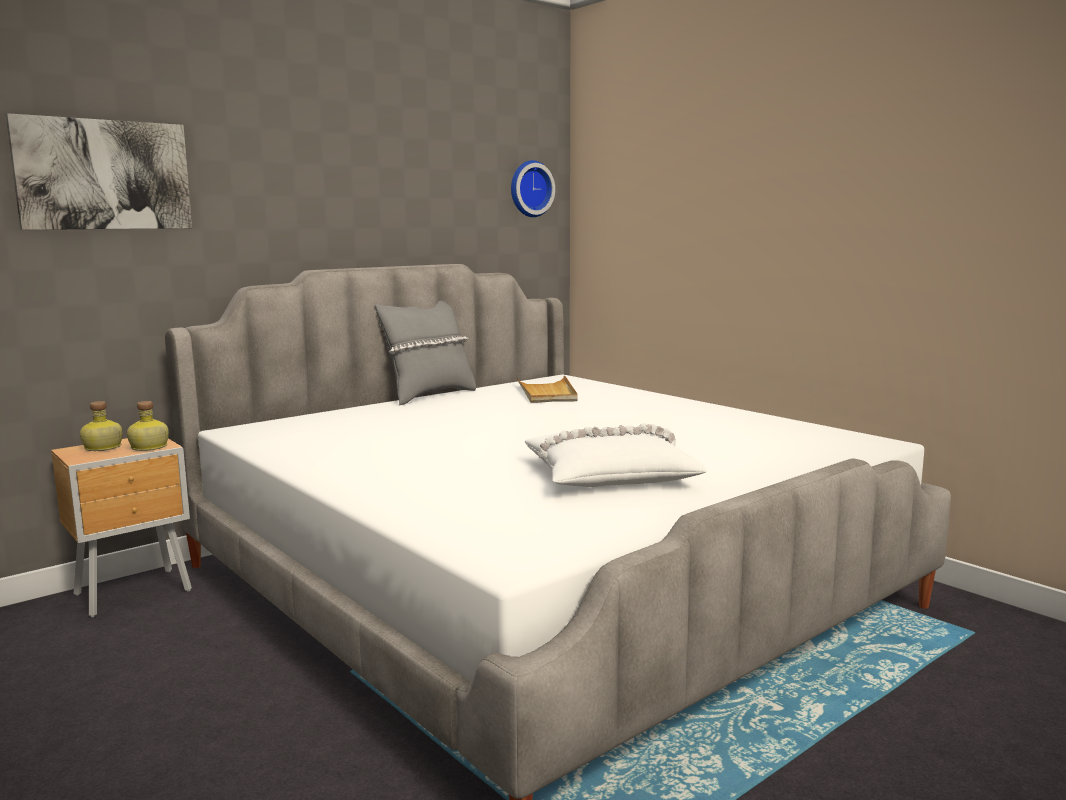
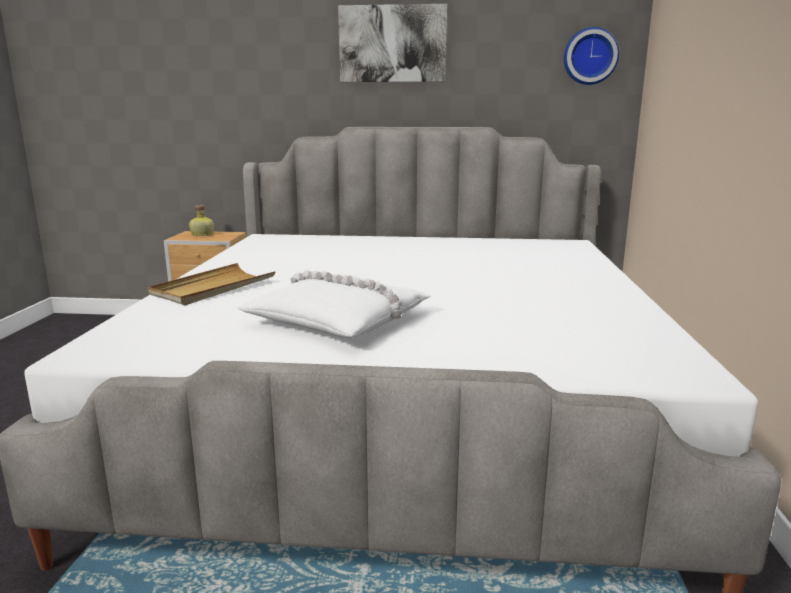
camera: 45 degrees right, 5 degrees up
picture [6,113,192,230] -> picture moved to [338,4,447,82]
bottle [127,401,169,451] -> none
grey pillow [375,301,476,405] -> none
beige tray [516,375,578,403] -> beige tray moved to [148,263,276,305]

